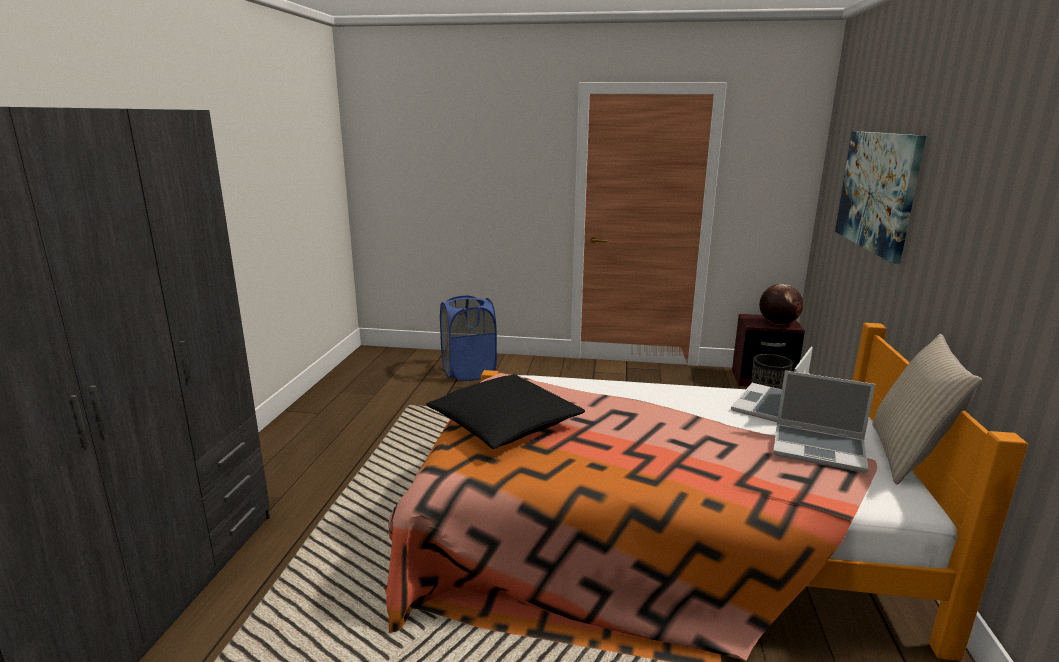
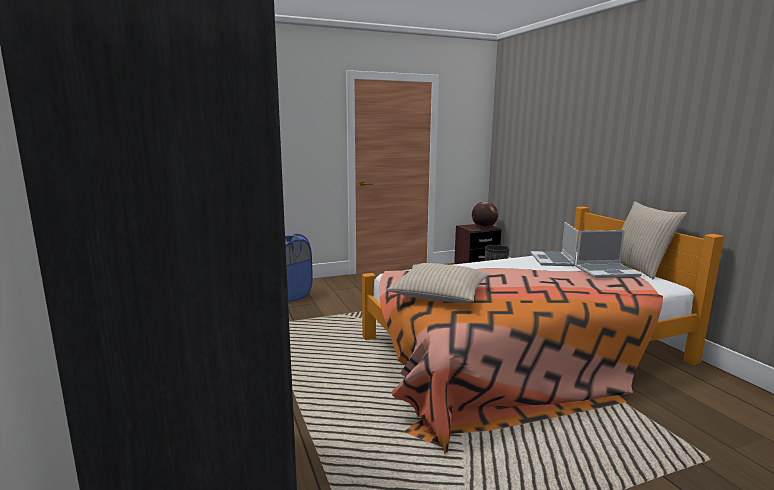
camera: 30 degrees left, 5 degrees down
black pillow [426,374,585,449] -> beige pillow [387,263,489,303]
picture [835,131,926,264] -> none

